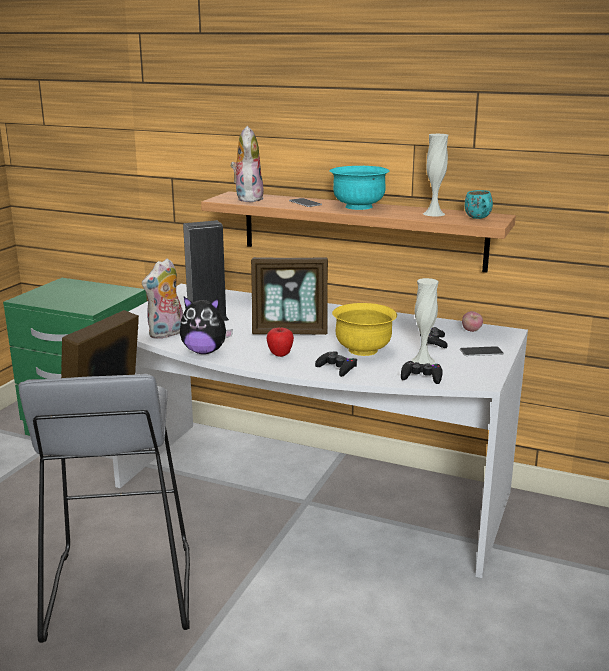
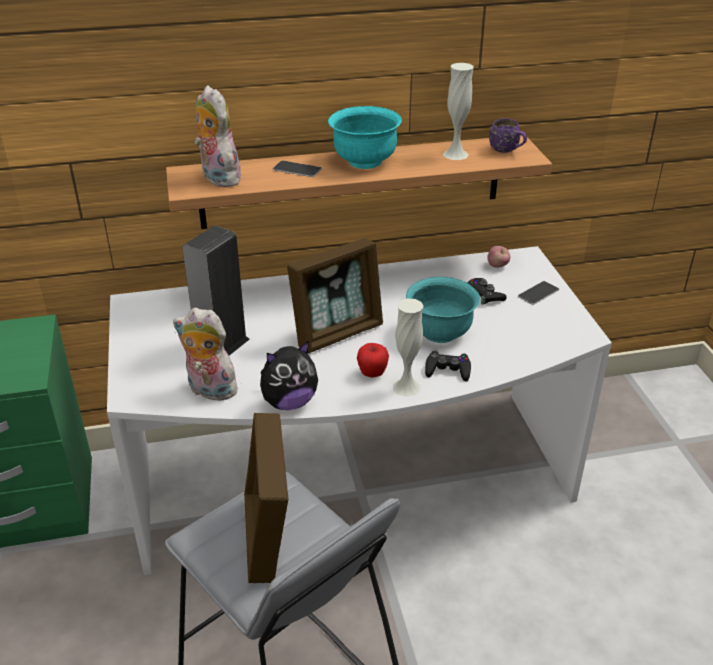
camera: 35 degrees left, 15 degrees up
plush toy [142,258,183,339] -> plush toy turned 105 degrees clockwise [173,308,240,401]
yellow bowl [332,303,397,356] -> turquoise bowl [406,277,480,343]
black game controller [401,361,443,384] -> none
white vase [411,278,439,365] -> white vase moved to [393,299,424,397]
turquoise mug [465,190,493,219] -> purple mug [489,118,527,153]

